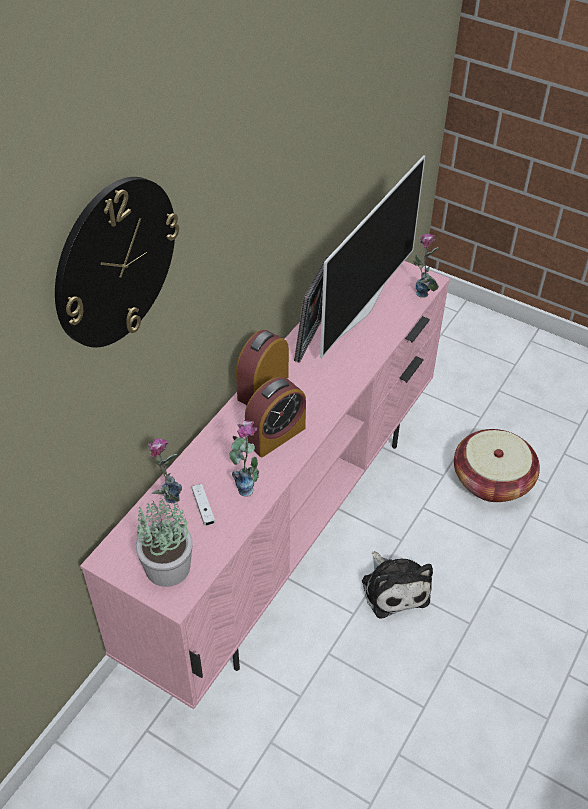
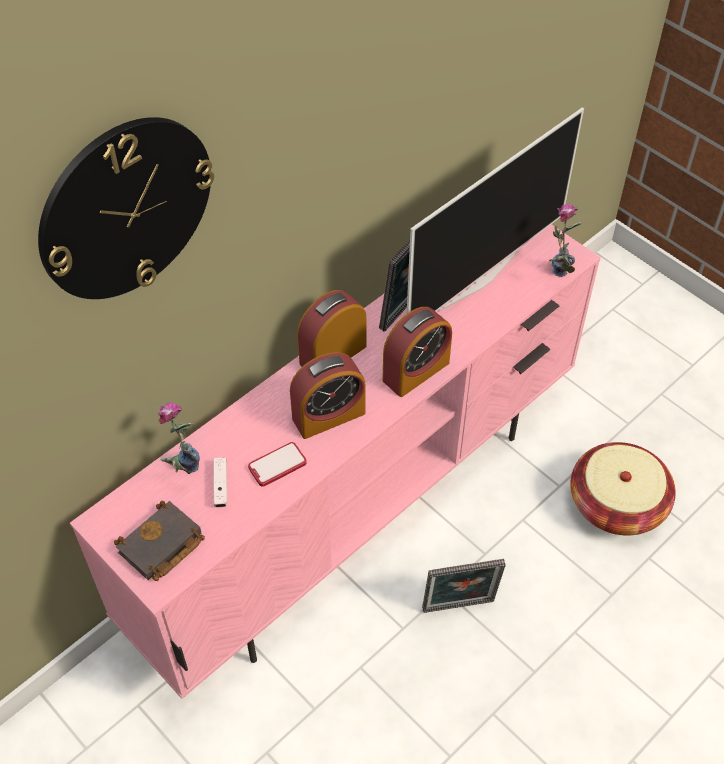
camera: 15 degrees right, 5 degrees up
potted plant [136,498,193,587] -> black book [114,501,205,581]
vase [229,420,259,497] -> phone [248,442,307,487]
plush toy [362,551,433,618] -> picture frame [422,559,506,613]
none -> alarm clock [383,307,452,397]

